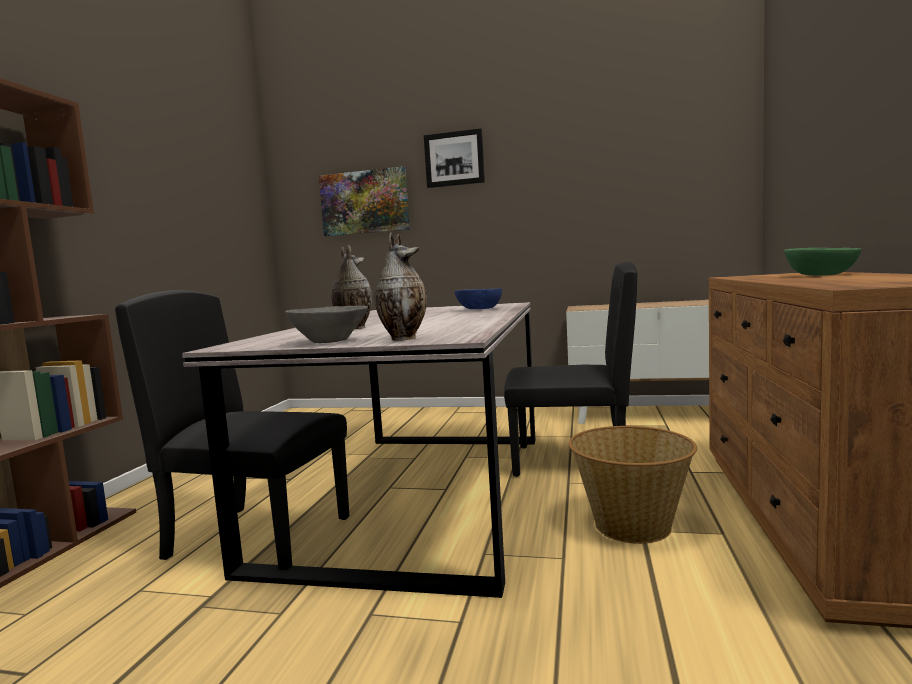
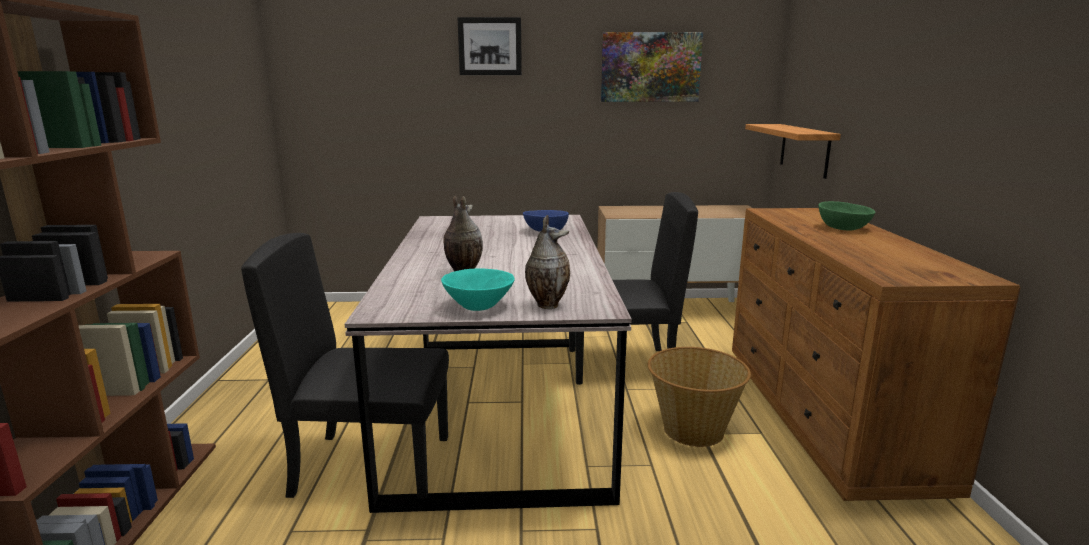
camera: 15 degrees left, 10 degrees up
grey bowl [285,306,368,343] -> turquoise bowl [441,269,515,311]
picture [319,166,410,236] -> picture moved to [601,32,703,102]
none -> shelf [745,124,841,179]

